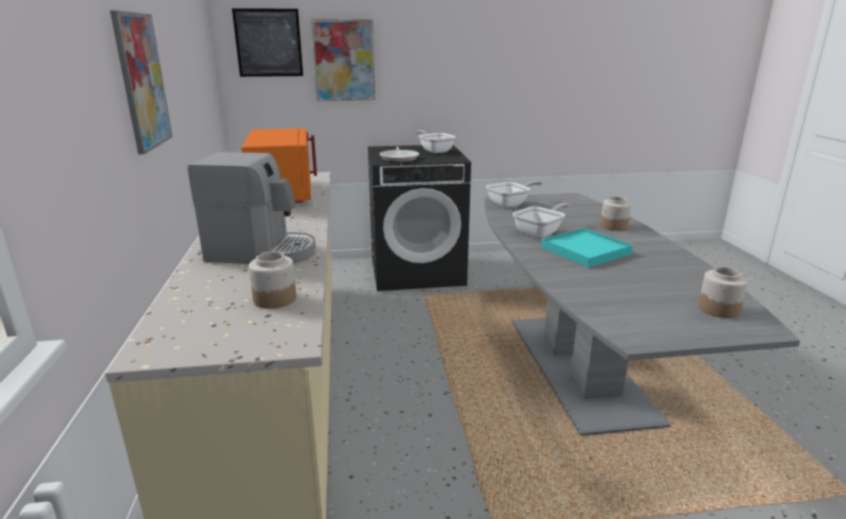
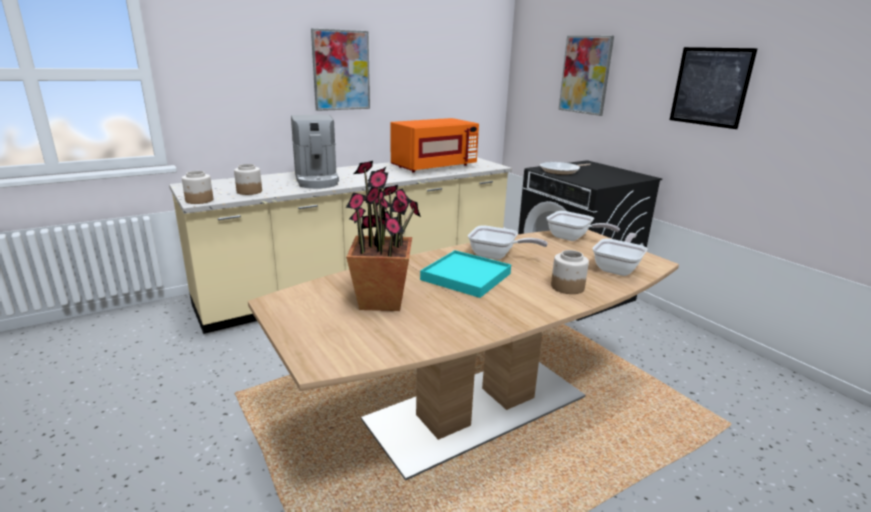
camera: 65 degrees right, 0 degrees up
picture [232,8,303,77] -> picture moved to [670,47,758,129]
frying pan [416,130,456,153] -> frying pan moved to [592,233,647,276]
grey dining table [485,193,800,436] -> brown dining table [248,230,679,481]
jar [698,267,748,318] -> jar moved to [182,171,213,204]
none -> potted plant [346,161,421,311]

